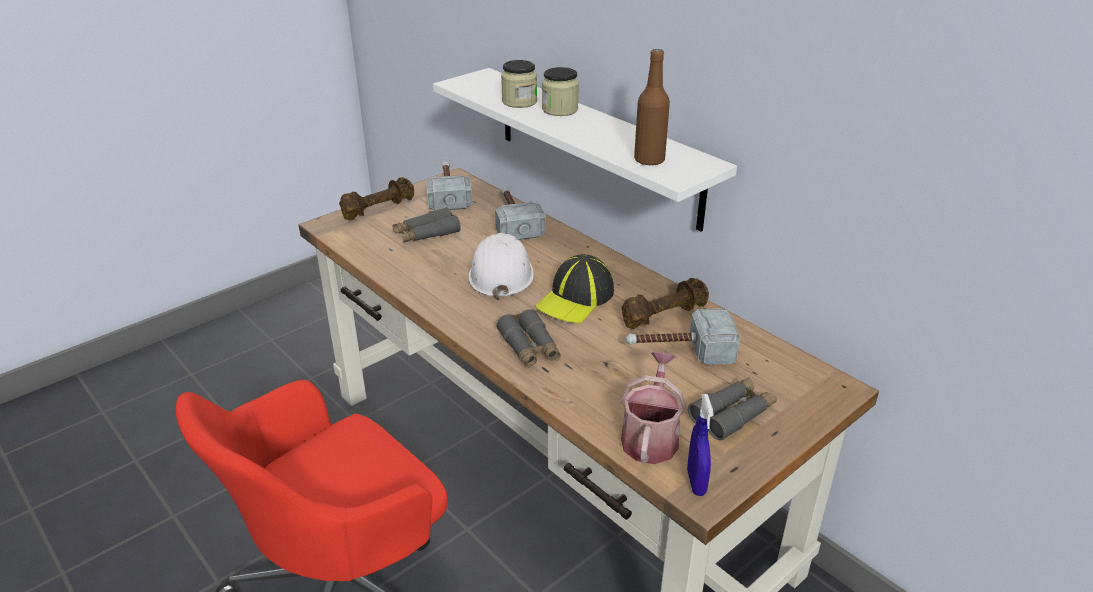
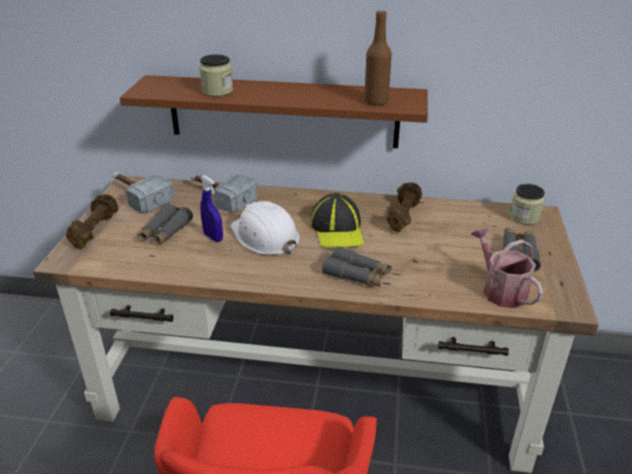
camera: 40 degrees left, 0 degrees up
white shelf [433,68,737,231] -> brown shelf [120,75,428,148]
jar [542,67,579,116] -> jar moved to [509,184,545,225]
hammer [626,308,740,365] -> none
blue spray bottle [687,394,714,496] -> blue spray bottle moved to [200,175,223,242]

